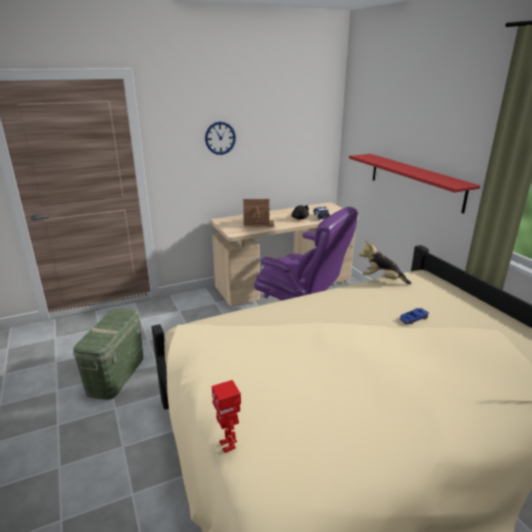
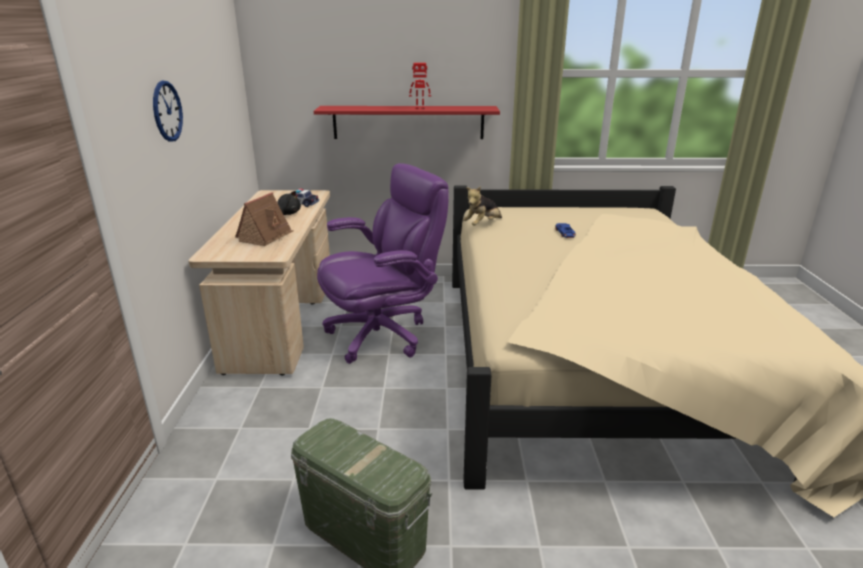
camera: 65 degrees left, 0 degrees up
toy robot [212,380,241,453] -> toy robot moved to [409,63,431,109]

